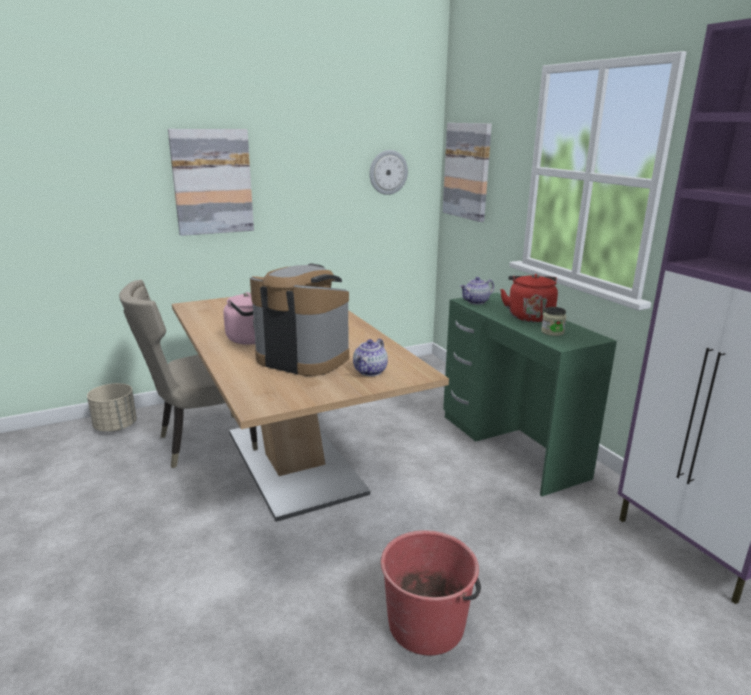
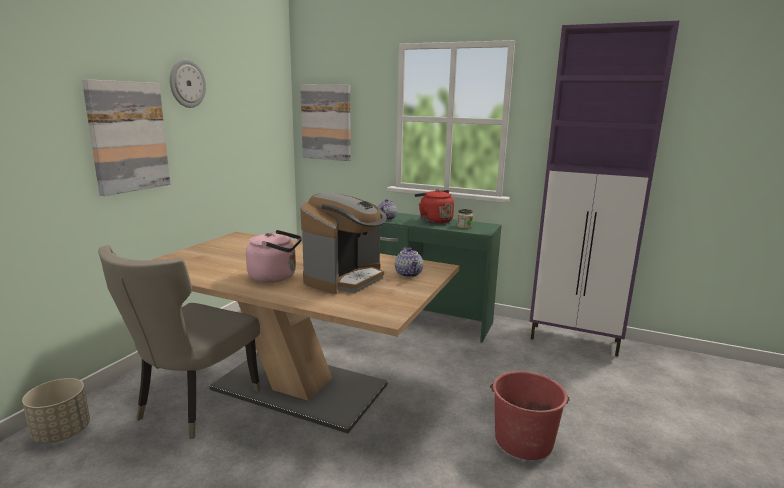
camera: 40 degrees left, 5 degrees down
coffee machine [250,263,349,376] -> coffee machine turned 135 degrees clockwise [301,192,387,294]
wall clock [369,150,408,195] -> wall clock moved to [169,59,206,108]

